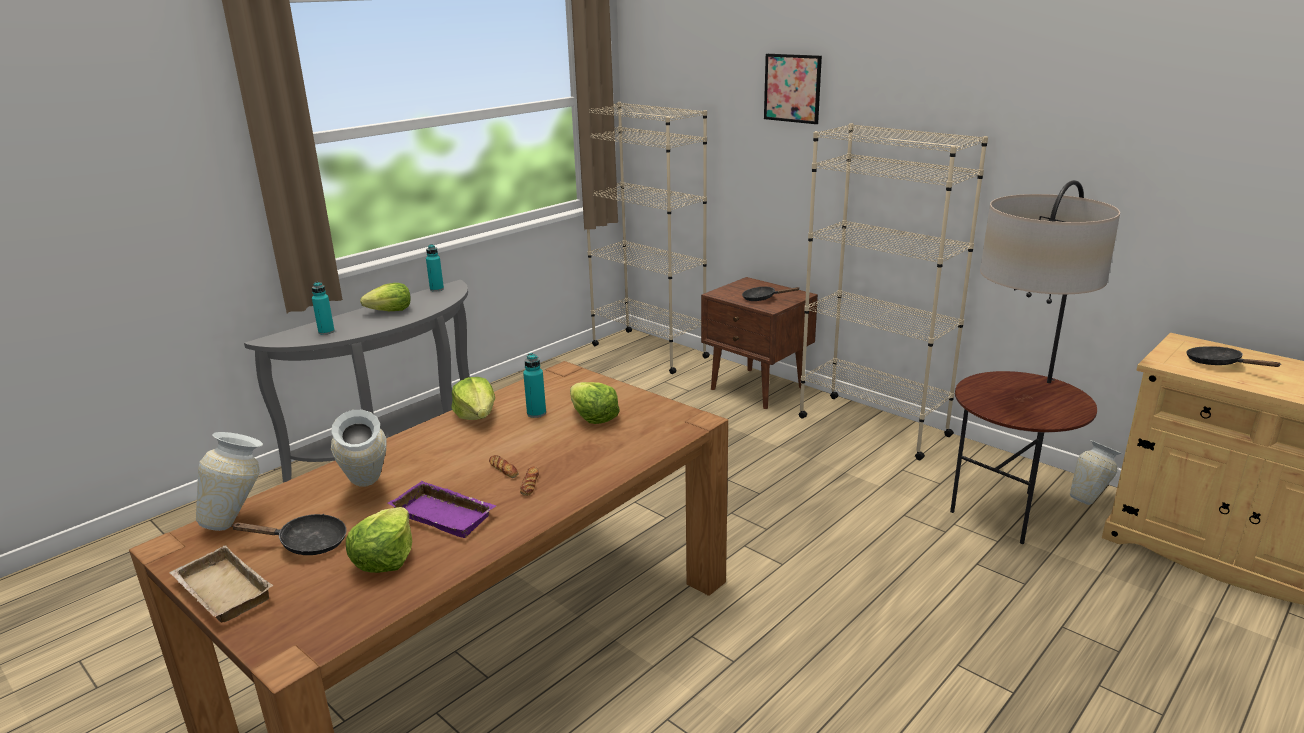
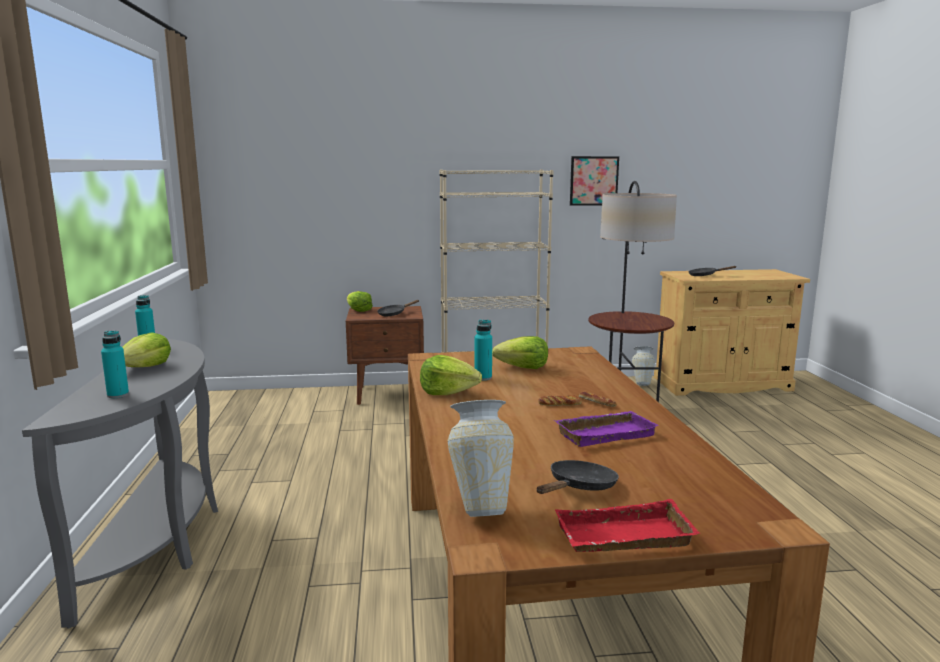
camera: 50 degrees left, 10 degrees down
beige tray [170,545,273,622] -> red tray [555,499,700,552]
vase [331,410,387,487] -> none
lettuce [346,507,412,573] -> lettuce moved to [347,291,373,312]
beige bookcase [587,102,710,374] -> none
picture [764,54,822,124] -> picture moved to [570,156,619,206]

